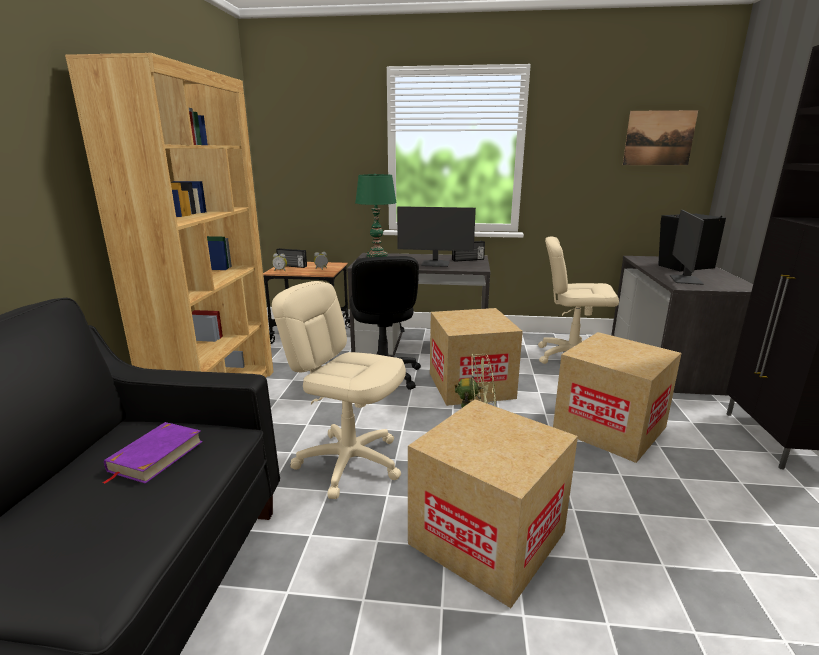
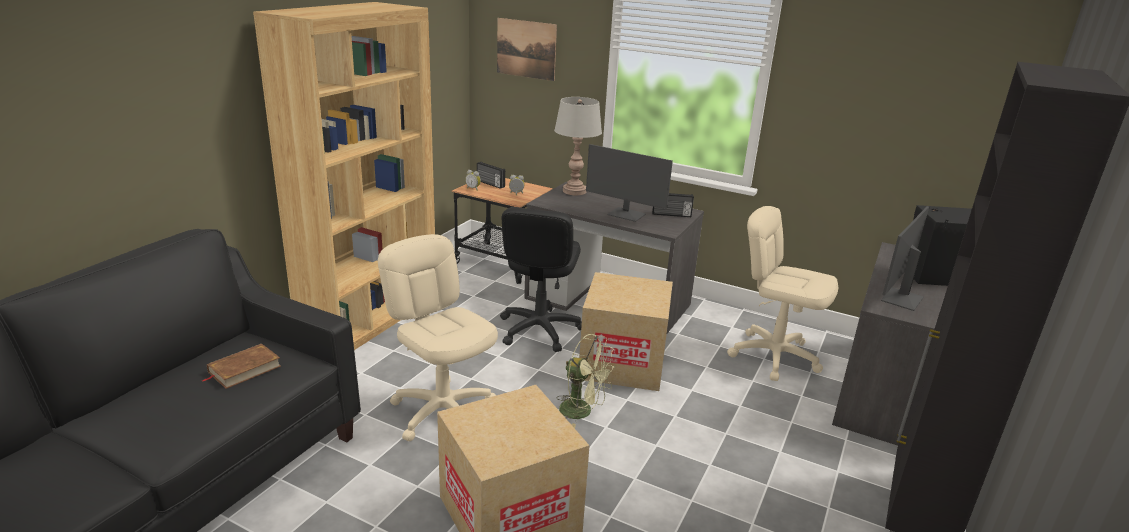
camera: 20 degrees right, 5 degrees up
purple book [102,422,203,484] -> brown book [202,344,281,389]
green table lamp [355,174,397,257] -> grey table lamp [554,97,602,195]
cardboard box [553,332,682,463] -> none
picture [623,110,698,165] -> picture moved to [497,18,557,81]

